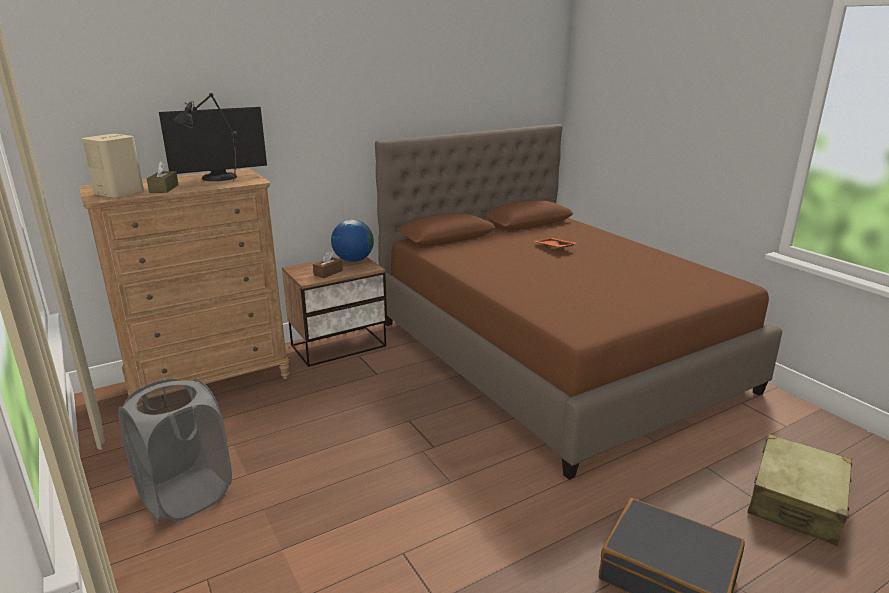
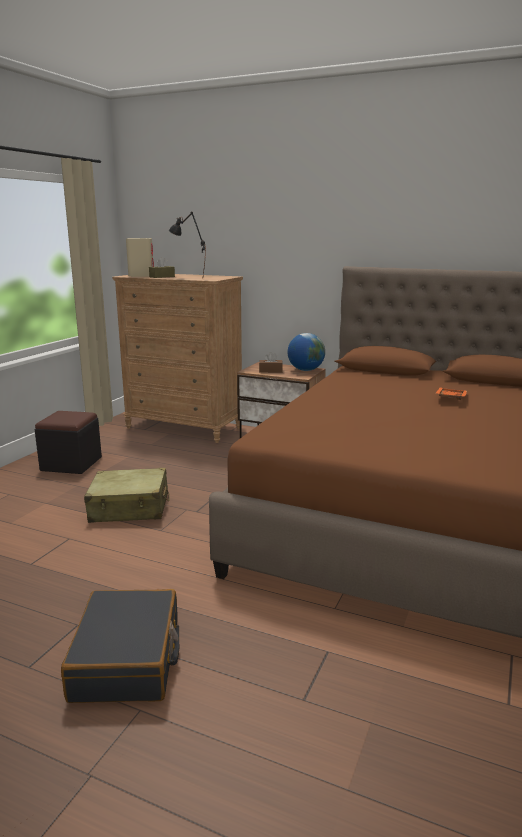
camera: 55 degrees right, 5 degrees down
grey laundry basket [118,378,232,521] -> black ottoman [35,411,102,474]
monitor [159,107,267,181] -> none
beige suitcase [748,434,852,546] -> beige suitcase moved to [84,468,170,523]

